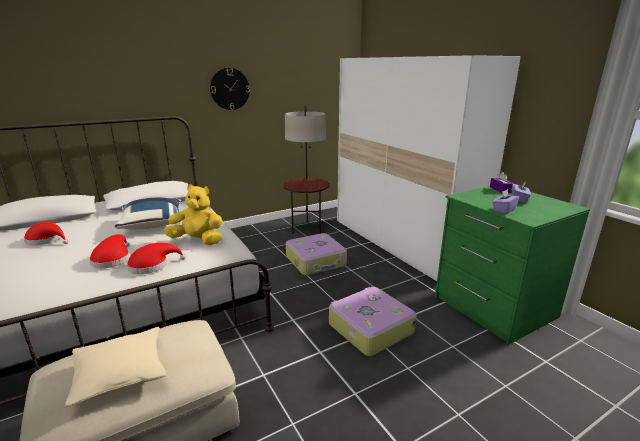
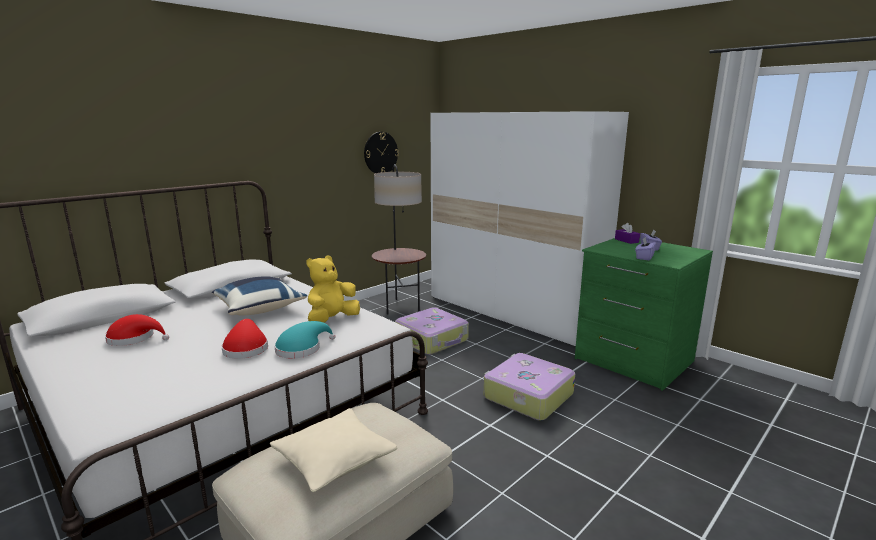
camera: 15 degrees left, 5 degrees down
red hat [127,243,186,274] -> turquoise hat [274,321,336,358]
yellow plush toy [164,184,223,245] -> yellow plush toy turned 45 degrees counterclockwise [307,255,360,323]
wall clock [210,68,250,110] -> wall clock moved to [364,132,399,173]

